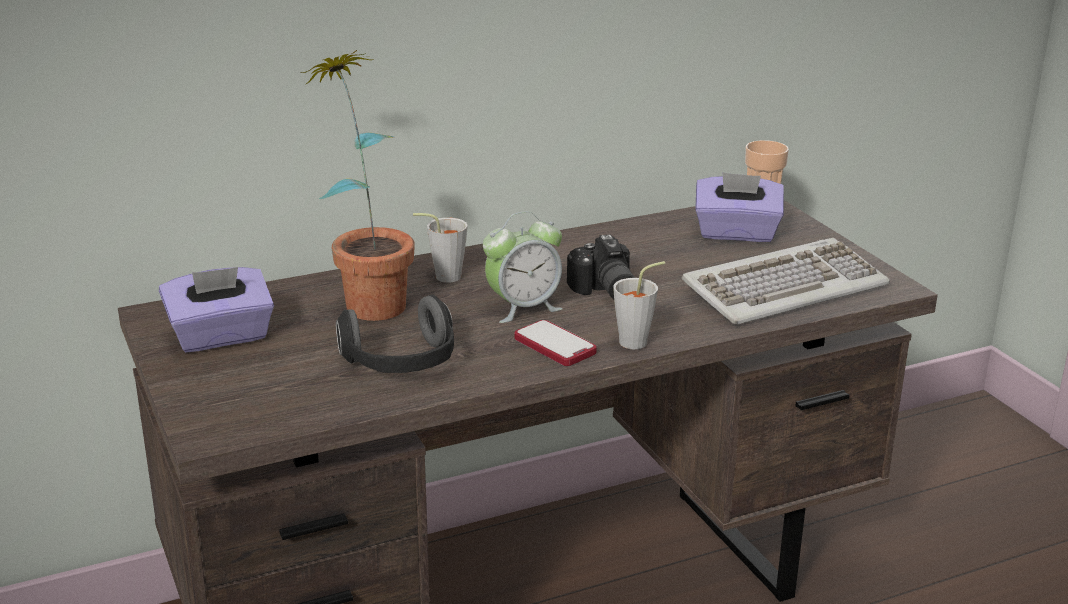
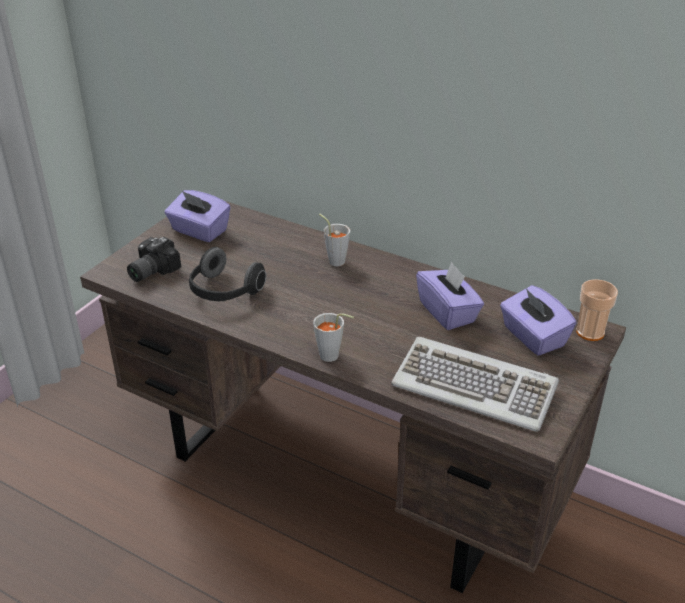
camera: 55 degrees right, 10 degrees up
potted plant [300,50,415,321] -> none
alarm clock [483,211,563,323] -> none
phone [514,320,597,366] -> none
camera [567,234,635,300] -> camera moved to [127,237,181,282]
none -> purple tissue box [416,261,484,330]

